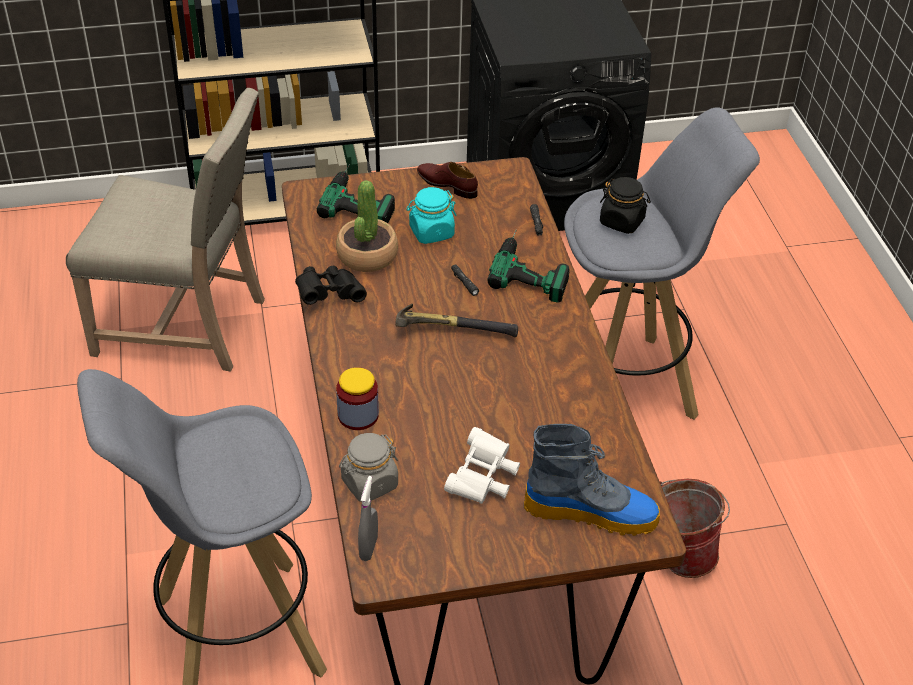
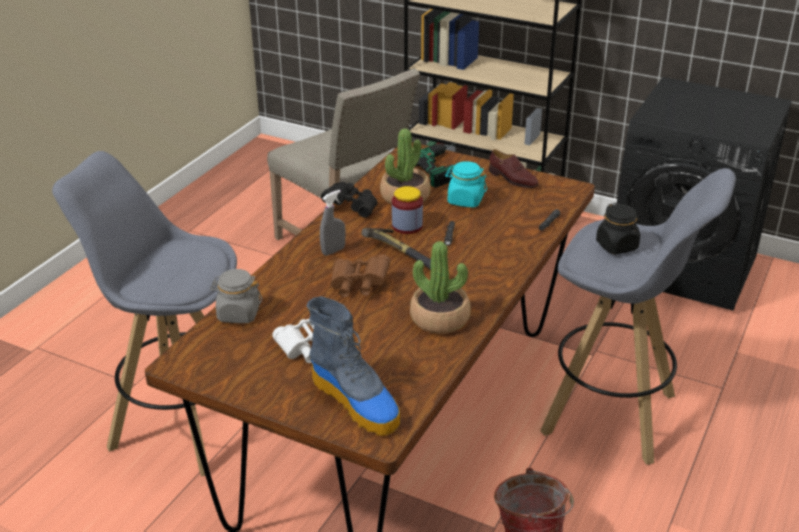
camera: 40 degrees right, 10 degrees down
jar [336,367,379,430] -> jar moved to [392,186,423,234]
grey spray bottle [358,476,378,561] -> grey spray bottle moved to [320,190,346,256]
brown shoe [417,162,478,199] -> brown shoe turned 150 degrees clockwise [489,149,539,188]
power drill [487,229,570,303] -> none
none -> brown binoculars [330,254,391,297]
none -> potted plant [410,241,470,334]

